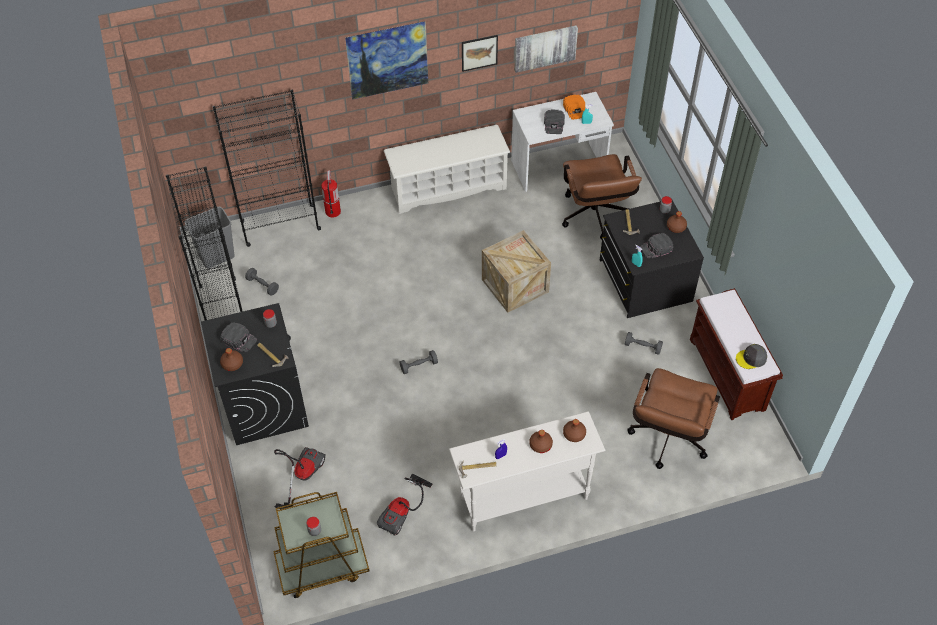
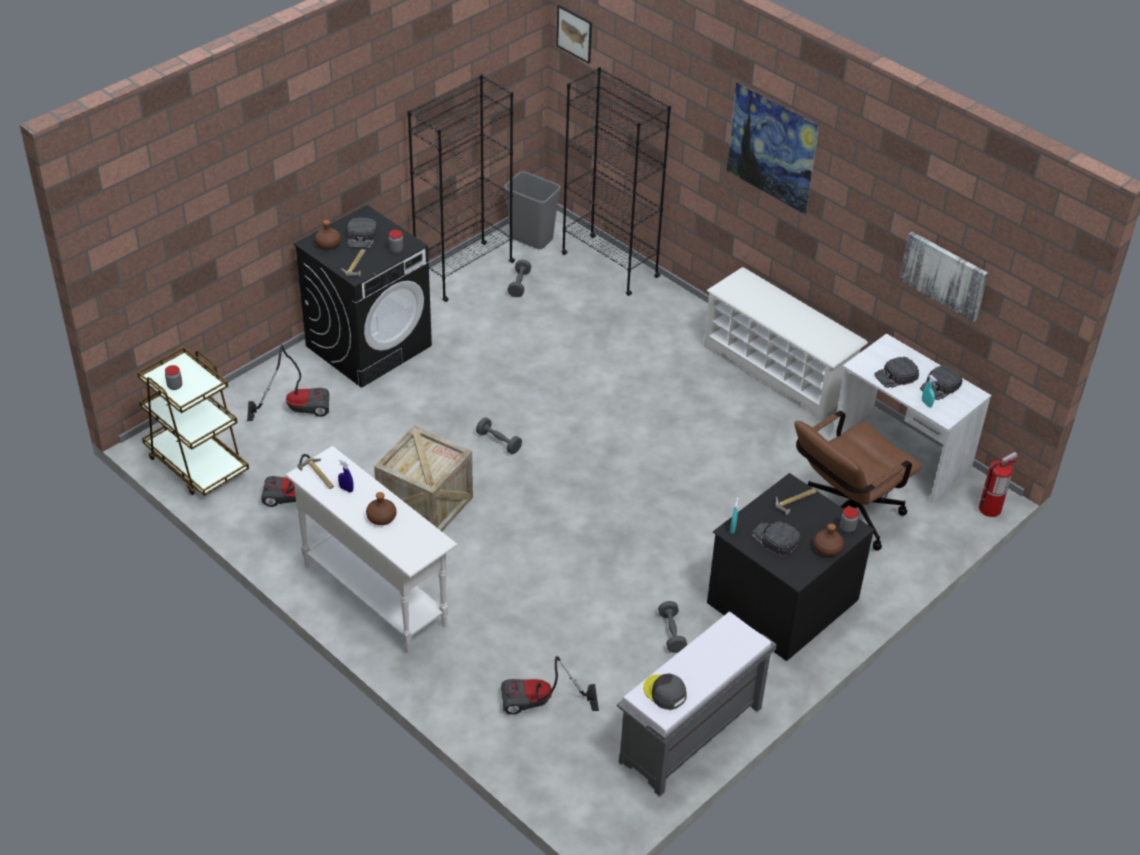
camera: 60 degrees right, 10 degrees down
fire extinguisher [321,171,341,218] -> fire extinguisher moved to [979,452,1018,517]
picture [462,35,498,72] -> picture moved to [557,5,592,64]
crate [482,230,551,313] -> crate moved to [374,425,473,531]
orange cap [563,94,585,120] -> black cap [920,365,963,400]
brown bottle [563,419,586,442] -> none
brown office chair [628,368,720,469] -> vacuum cleaner [501,656,599,714]
brown bench [690,288,783,420] -> grey bench [617,612,777,796]

